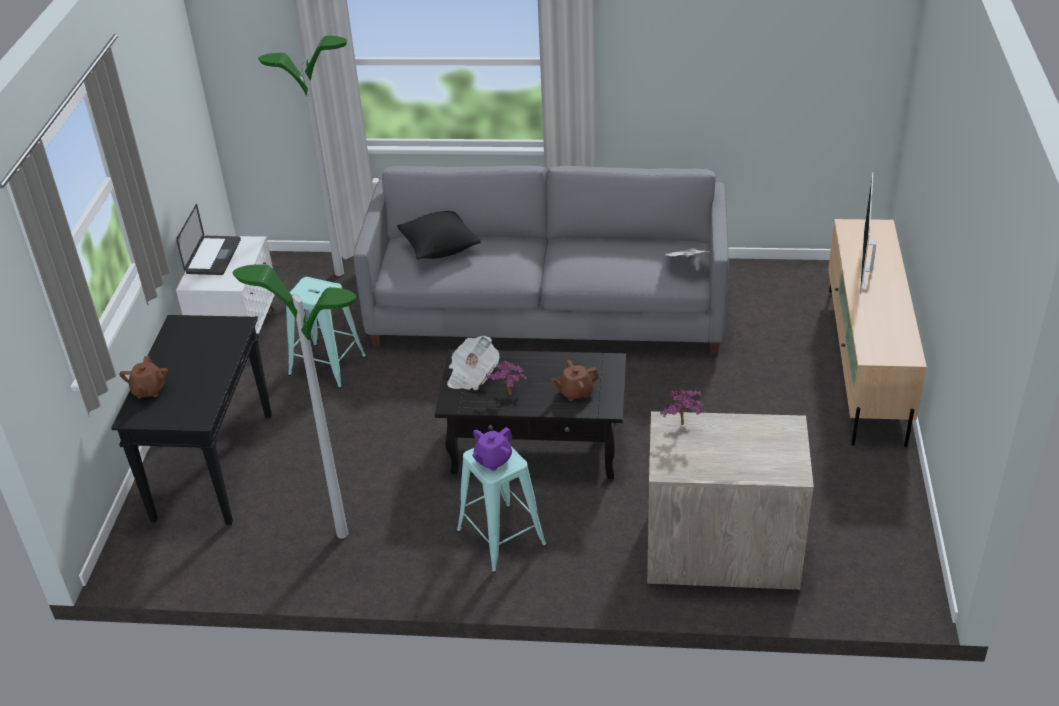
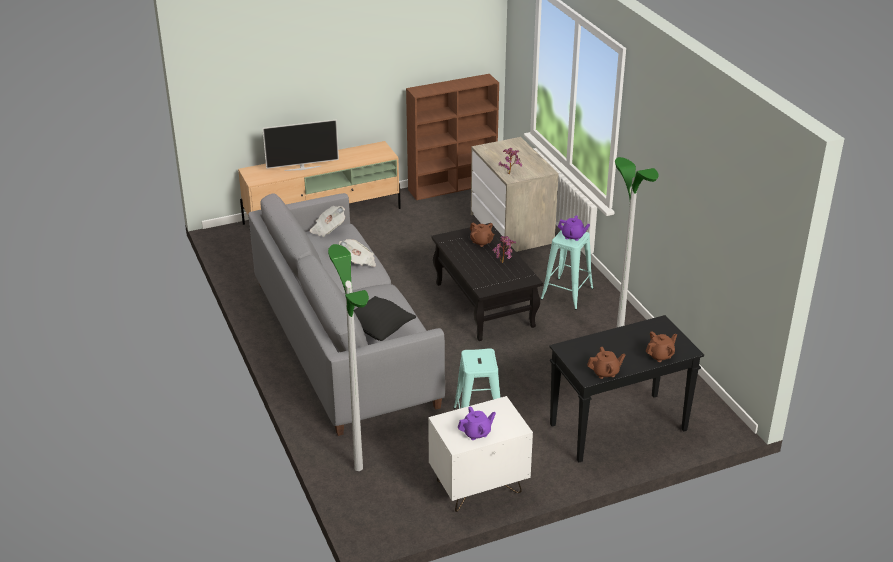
camera: 120 degrees left, 5 degrees down
laptop [176,204,241,275] -> purple teapot [458,406,496,440]
newspaper [447,336,499,390] -> newspaper moved to [339,239,376,267]
none -> brown bookcase [406,74,499,200]
none -> brown teapot [587,347,626,379]

